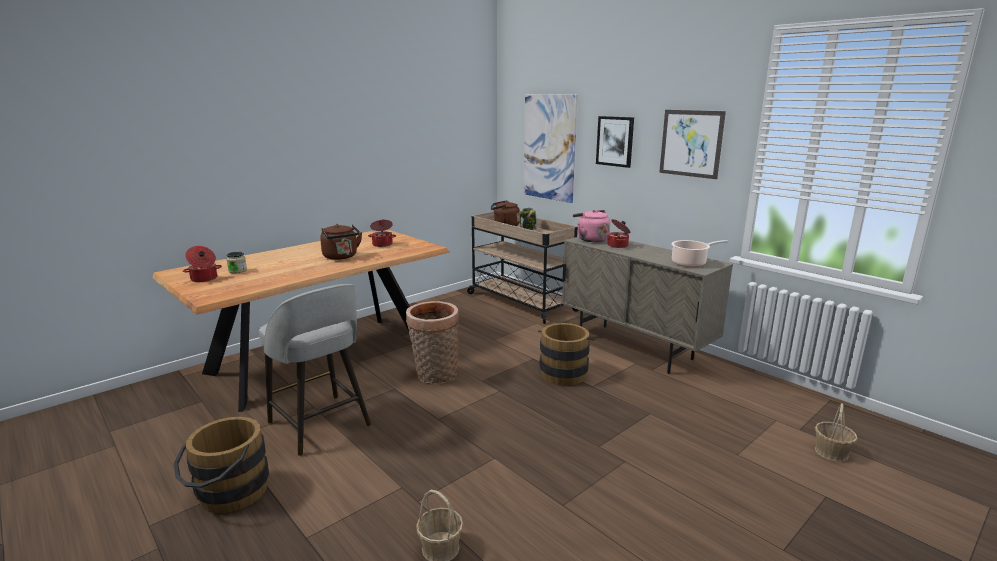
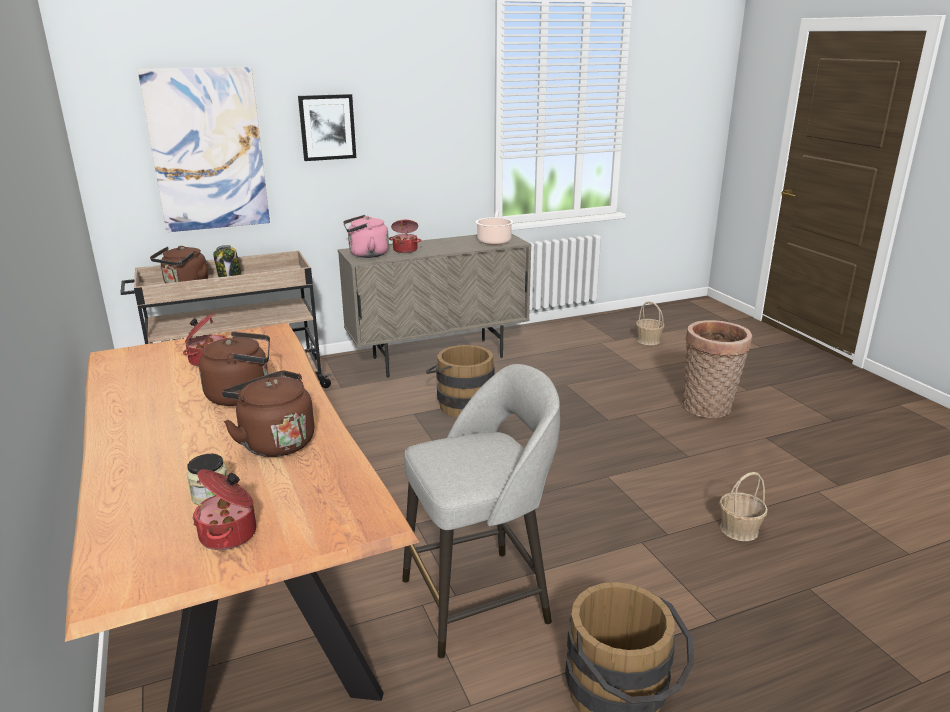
camera: 70 degrees left, 5 degrees up
basket [406,301,459,384] -> basket moved to [682,320,752,418]
picture [659,110,726,179] -> none
none -> brown kettle [222,370,314,457]

